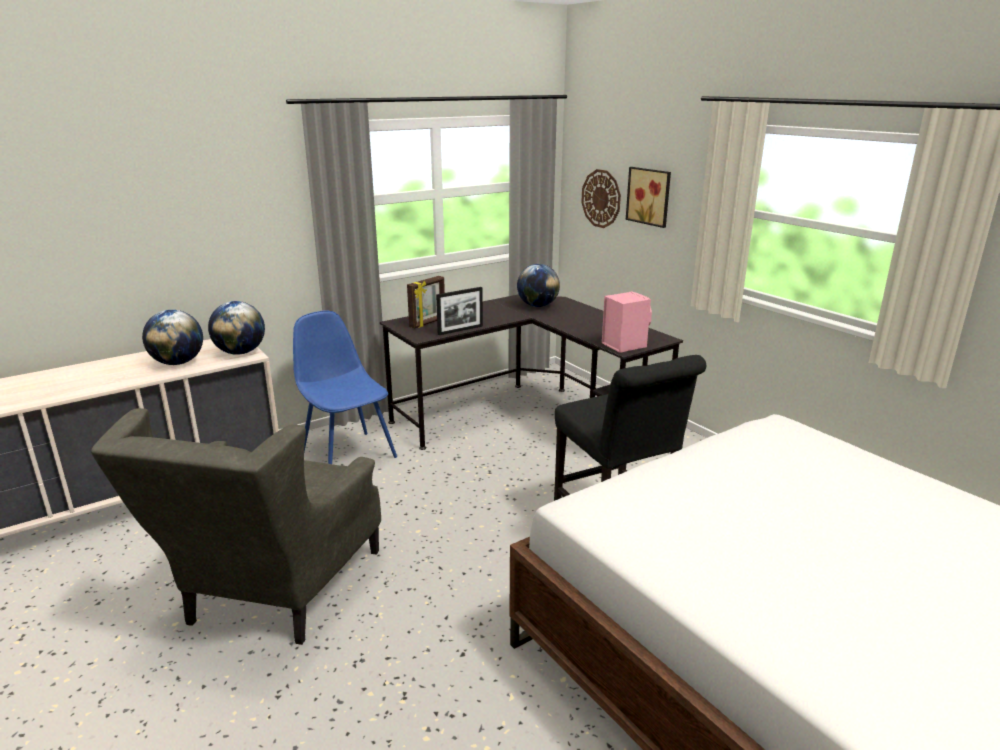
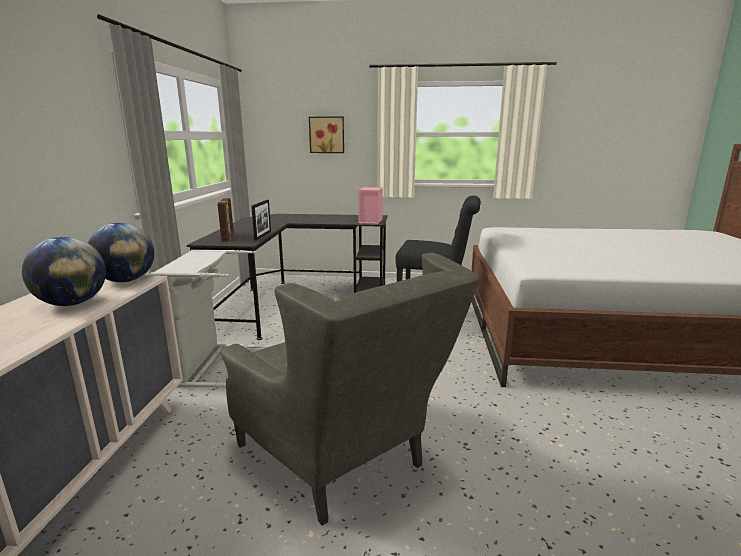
camera: 50 degrees left, 5 degrees down
blue chair [293,310,397,464] -> grey laundry basket [150,250,264,388]
globe [517,264,560,307] -> none
wall clock [581,169,621,228] -> none

